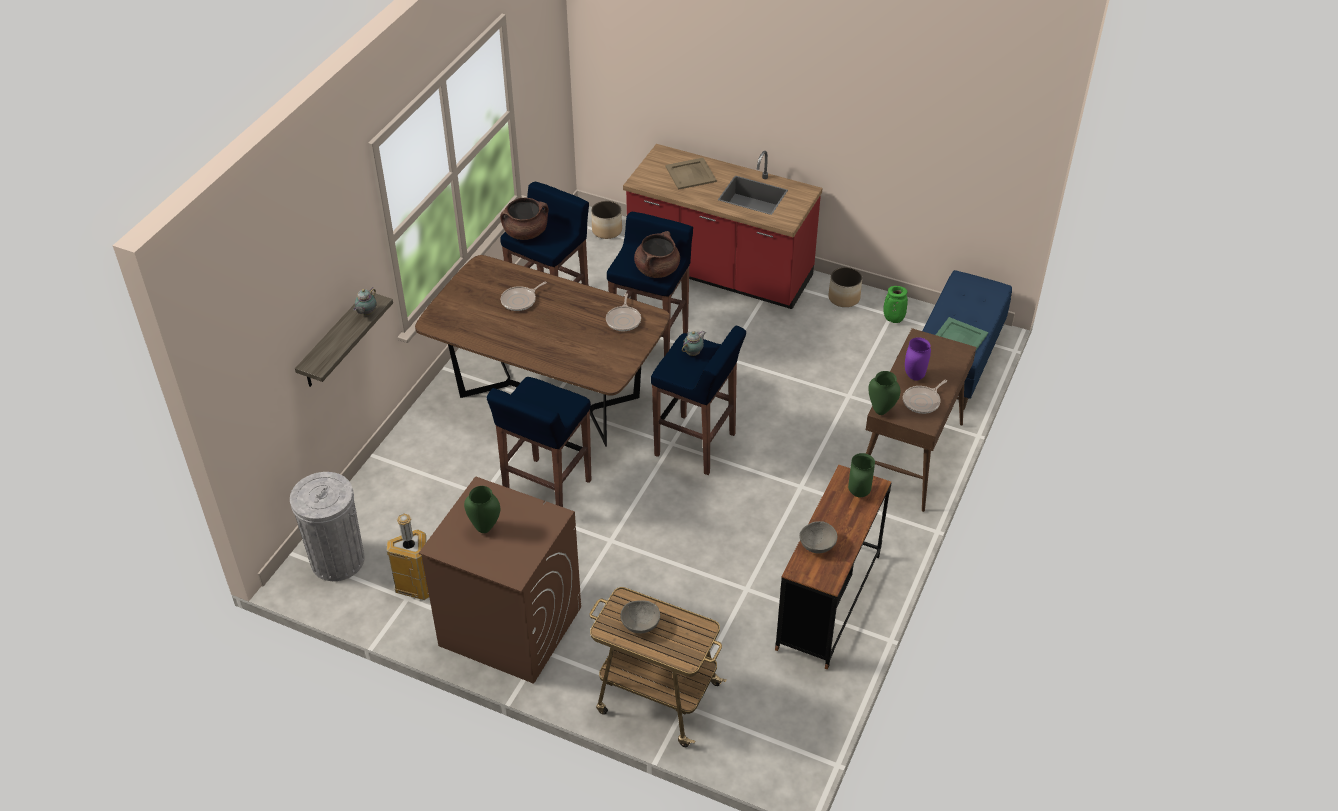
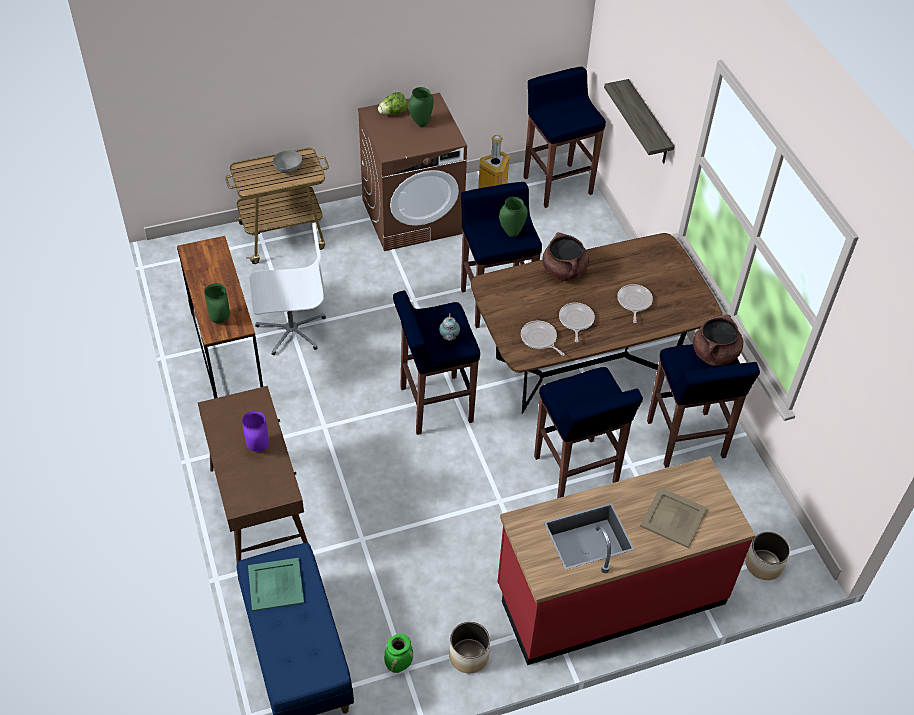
camera: 135 degrees right, 5 degrees up
grey trash can [290,472,365,581] -> blue stool [523,67,606,208]
teapot [353,288,377,315] -> none
brown cooking pot [634,231,680,278] -> brown cooking pot moved to [542,232,589,281]
grey bowl [799,521,837,553] -> none
green vase [868,371,900,415] -> green vase moved to [499,197,528,237]
frying pan [903,379,947,414] -> frying pan moved to [559,302,595,342]
none -> white office chair [249,223,326,355]
none -> lettuce [378,92,408,115]

